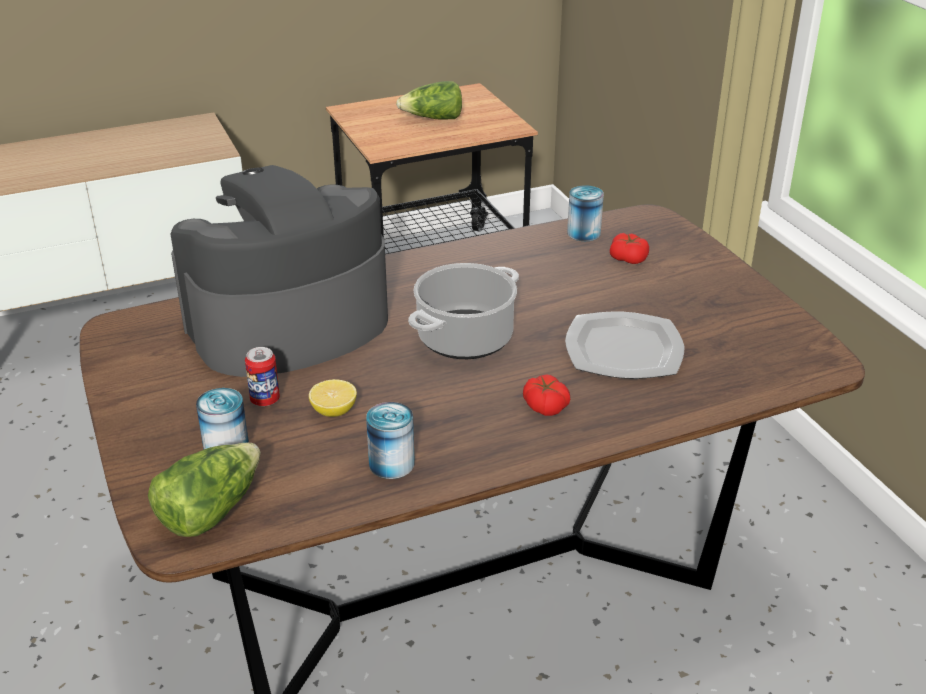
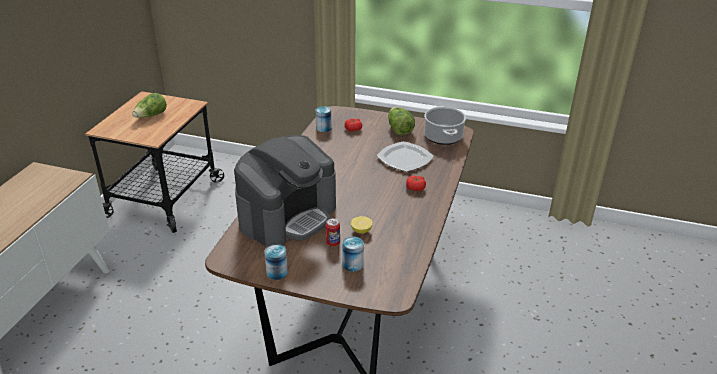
camera: 50 degrees left, 0 degrees up
lettuce [148,443,260,537] -> lettuce moved to [388,107,415,135]
coffee machine [170,165,388,377] -> coffee machine turned 150 degrees counterclockwise [234,135,336,248]
can [366,402,415,479] -> can moved to [265,244,288,280]
cooking pot [408,263,519,359] -> cooking pot moved to [424,106,466,145]

